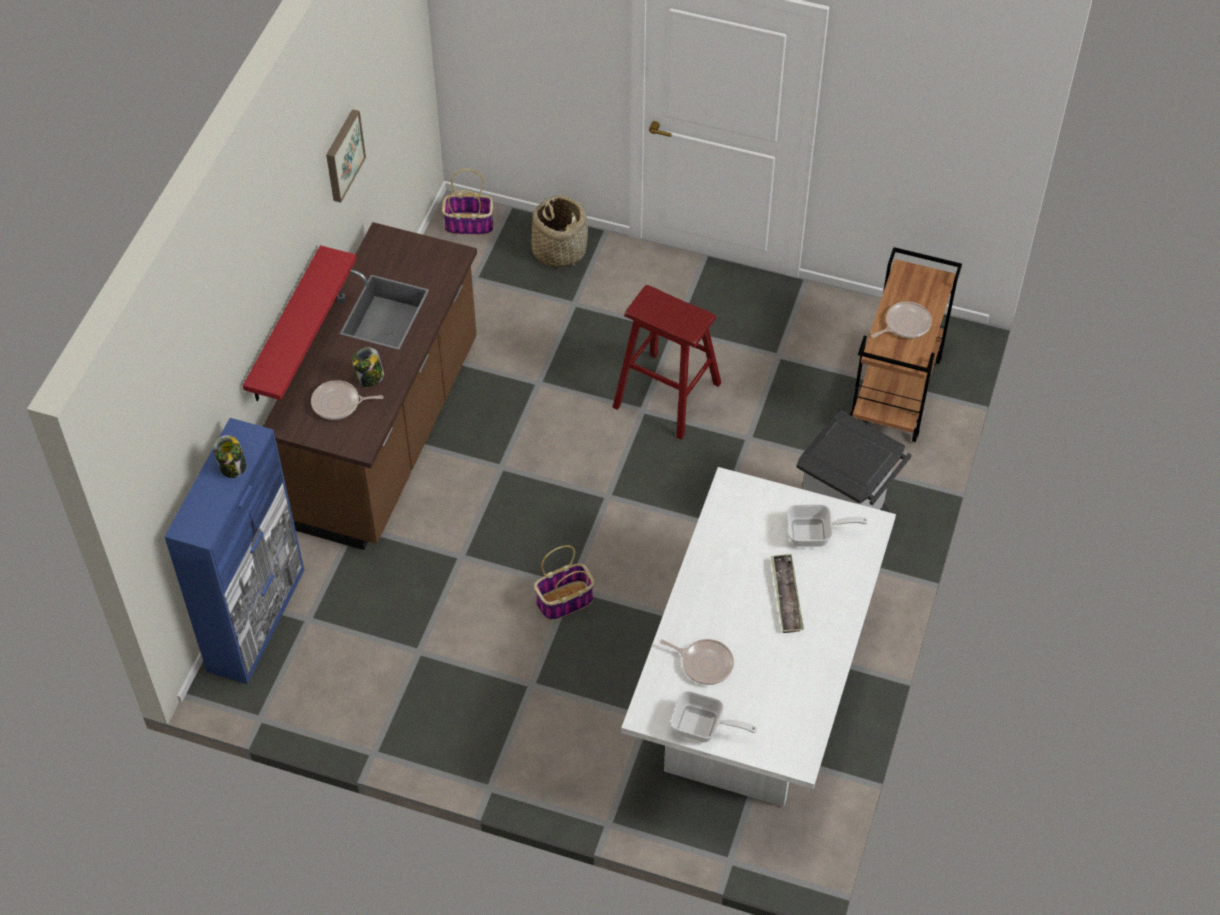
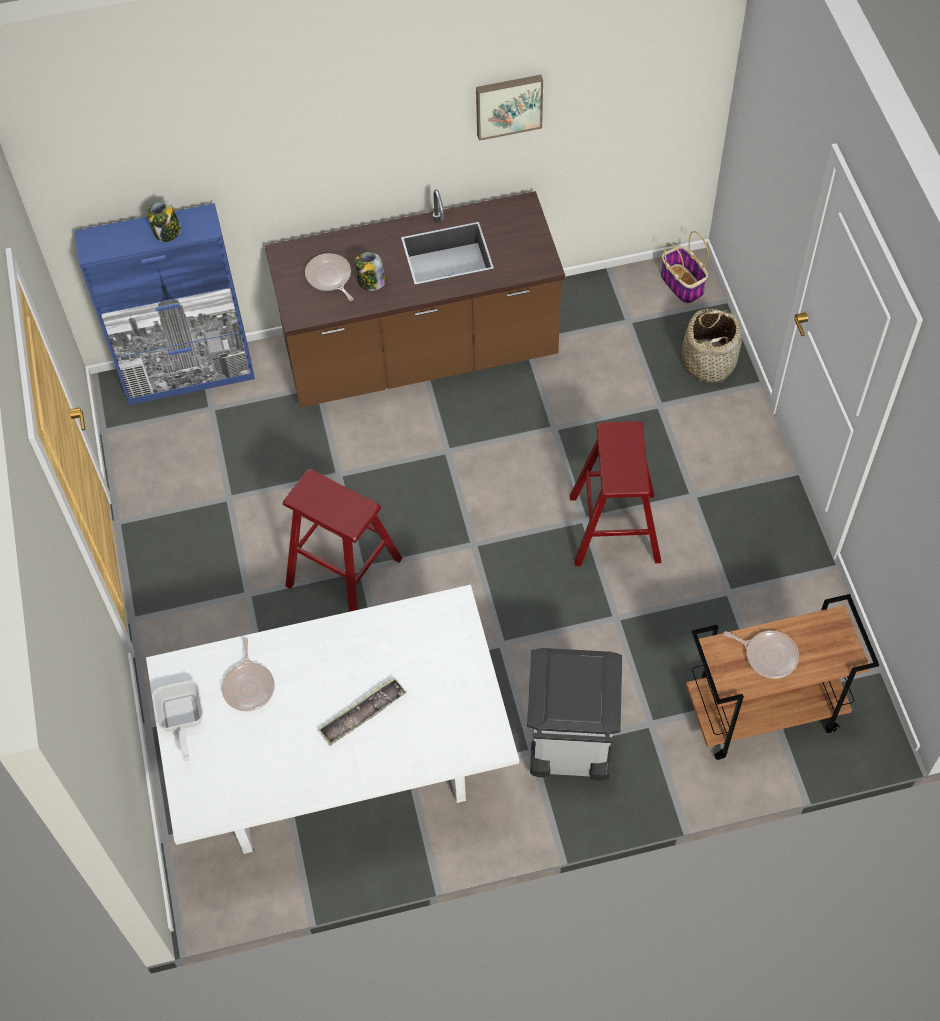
camera: 60 degrees right, 5 degrees up
red shelf [243,245,356,401] -> none
basket [534,545,594,620] -> red stool [283,469,402,612]
frying pan [787,504,868,547] -> none

